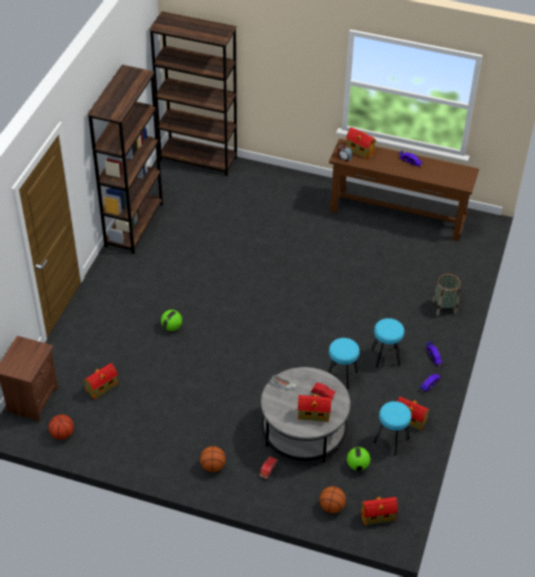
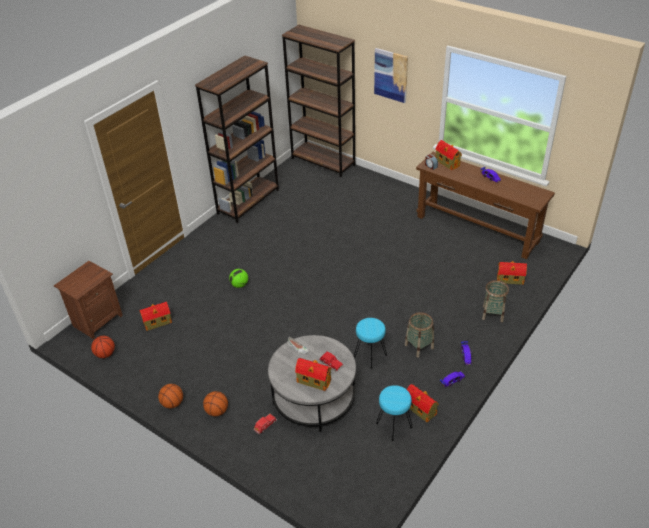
camera: 20 degrees right, 5 degrees down
basketball [319,486,346,513] -> basketball moved to [158,384,183,408]
football [347,447,370,471] -> none
toy house [361,497,398,525] -> toy house moved to [497,261,527,285]
turquoise stool [372,318,404,367] -> basket [405,312,434,358]
none -> picture [374,48,408,103]

